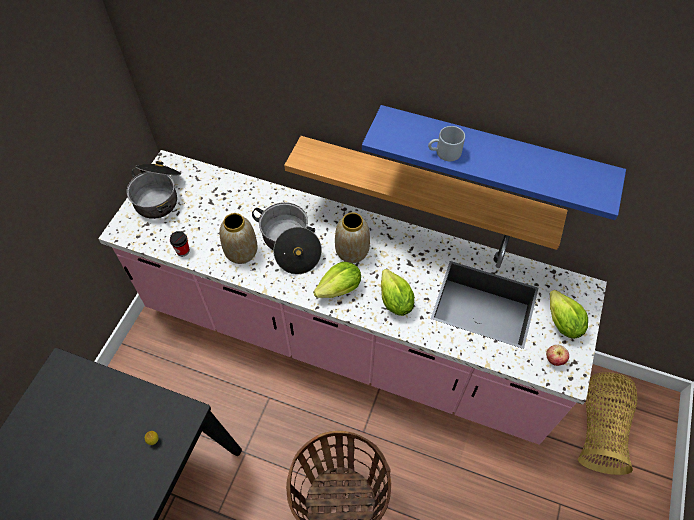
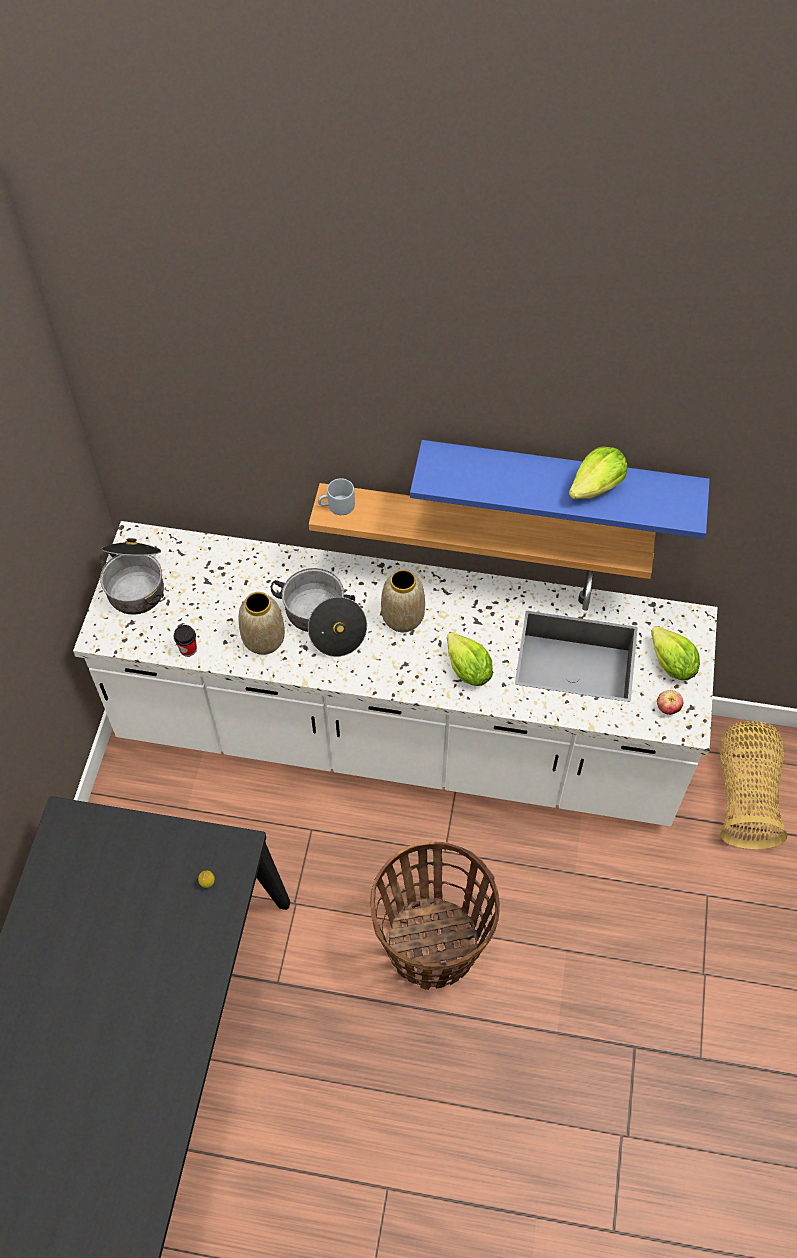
camera: 10 degrees left, 0 degrees up
pink counter [98,150,607,445] -> white counter [73,521,717,826]
lettuce [313,262,361,298] -> lettuce moved to [569,446,627,499]
grey mug [428,126,465,161] -> grey mug moved to [318,478,355,515]

